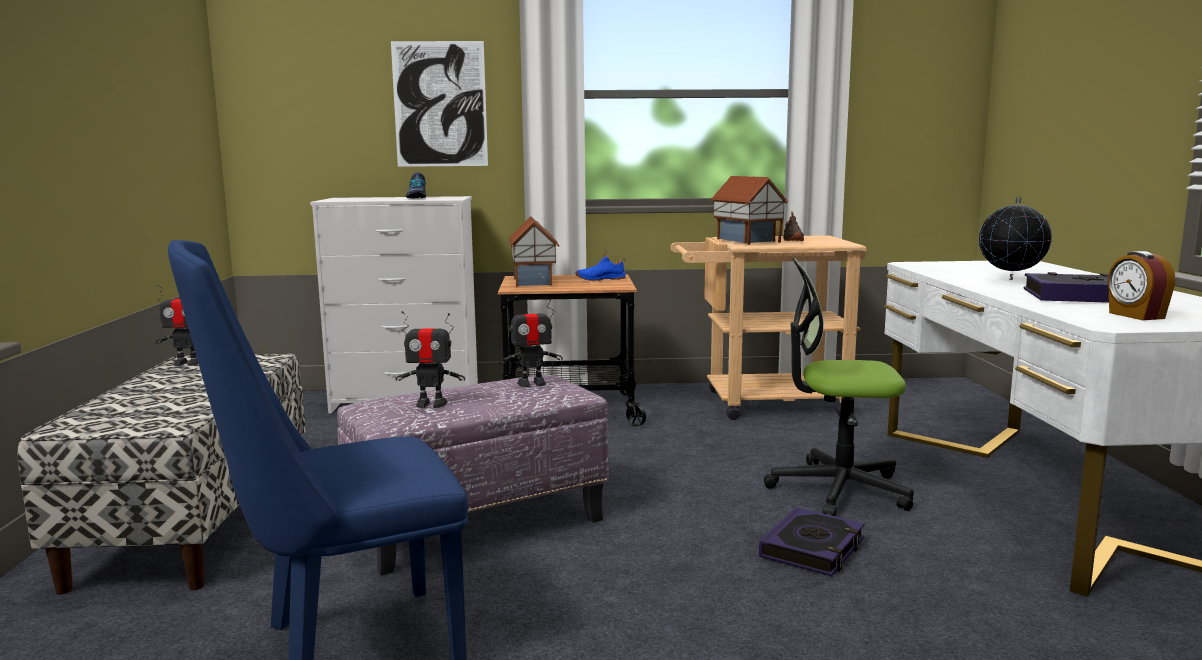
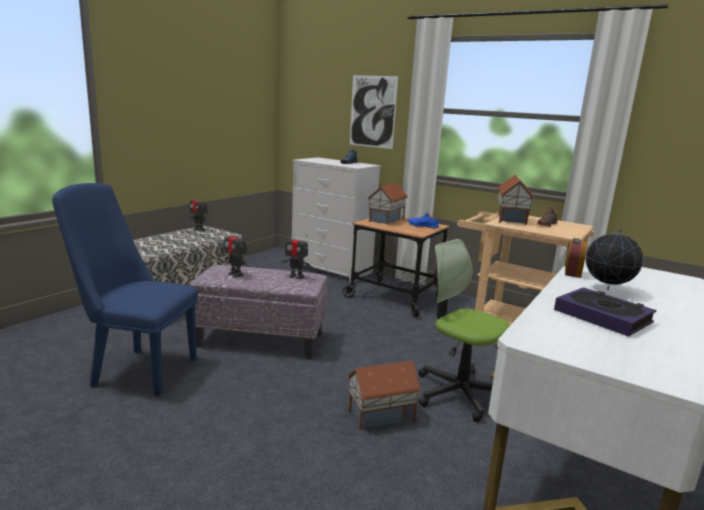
camera: 35 degrees right, 5 degrees up
book [759,507,865,576] -> toy house [347,361,422,429]
alarm clock [1108,251,1175,320] -> alarm clock moved to [565,238,587,278]

